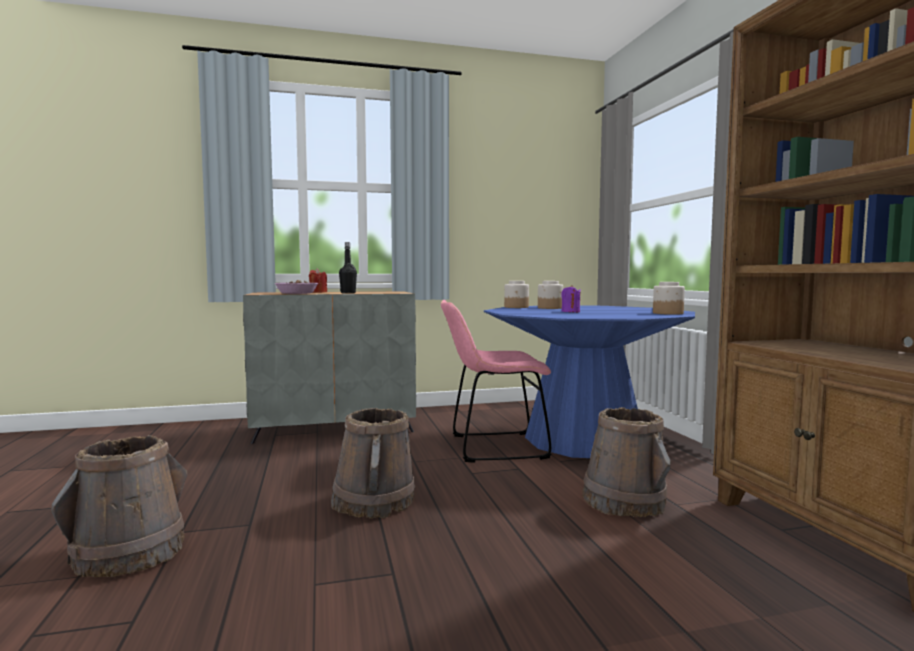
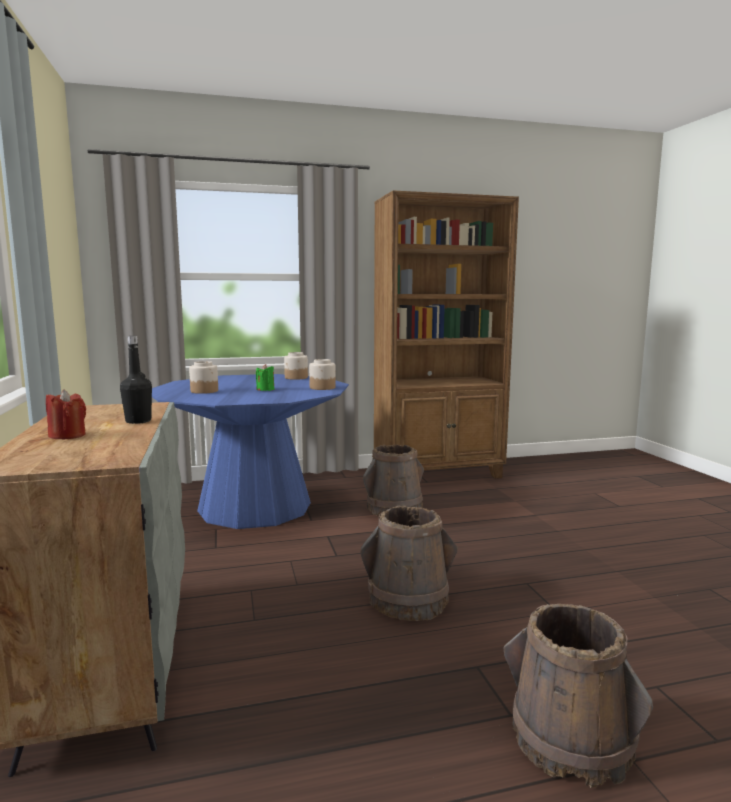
camera: 90 degrees left, 5 degrees up
bowl [275,280,319,294] -> none
pink chair [441,300,552,463] -> none
jar [504,281,529,308] -> jar moved to [309,359,336,390]
purple candle [561,285,581,312] -> green candle [256,364,274,391]

